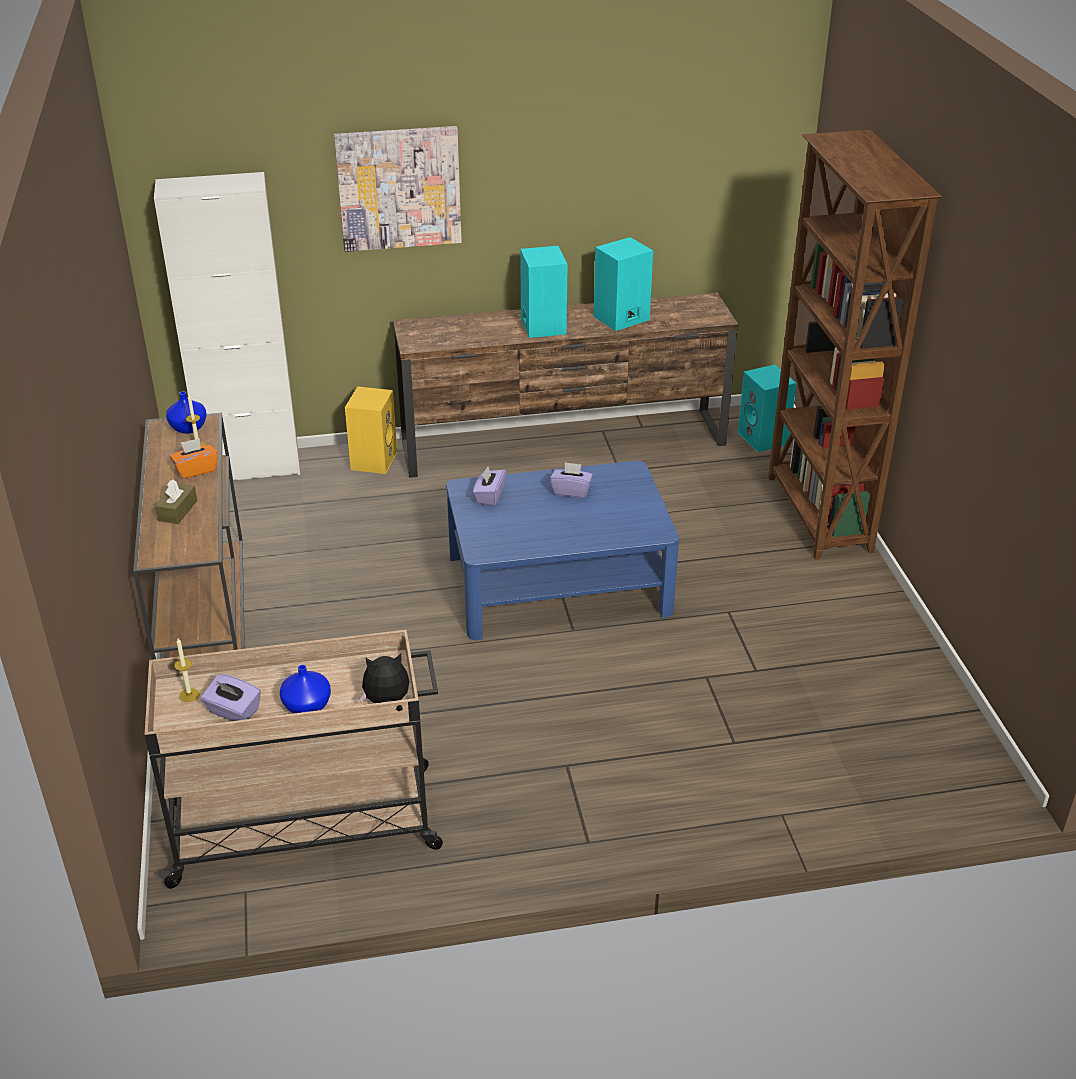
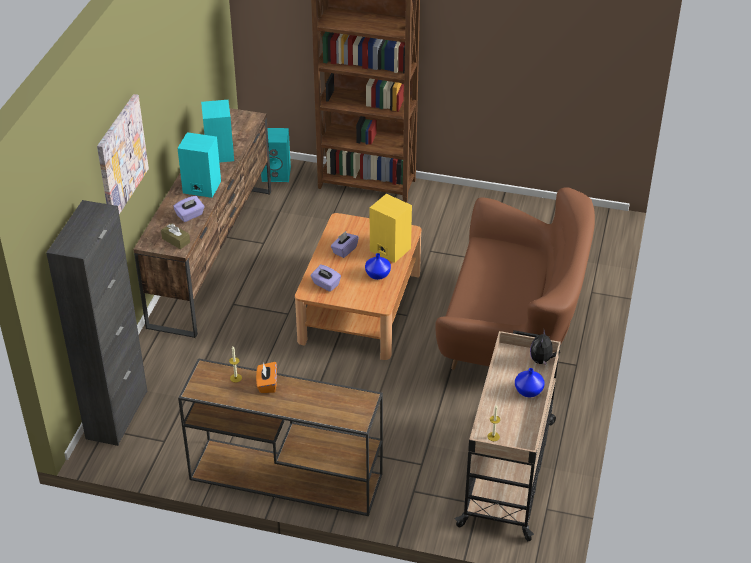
camera: 65 degrees left, 5 degrees up
white cabinet [154,172,300,481] -> black cabinet [46,200,147,446]
brown tissue box [155,480,197,524] -> brown tissue box moved to [161,224,190,249]
blue vase [166,391,206,434] -> blue vase moved to [365,253,391,280]
purple tissue box [201,674,261,721] -> purple tissue box moved to [173,196,205,222]
yellow speaker [345,386,397,474] -> yellow speaker moved to [370,194,412,263]
blue coffee table [446,461,679,640] -> brown coffee table [295,213,422,360]
none -> brown sofa [436,187,595,370]

